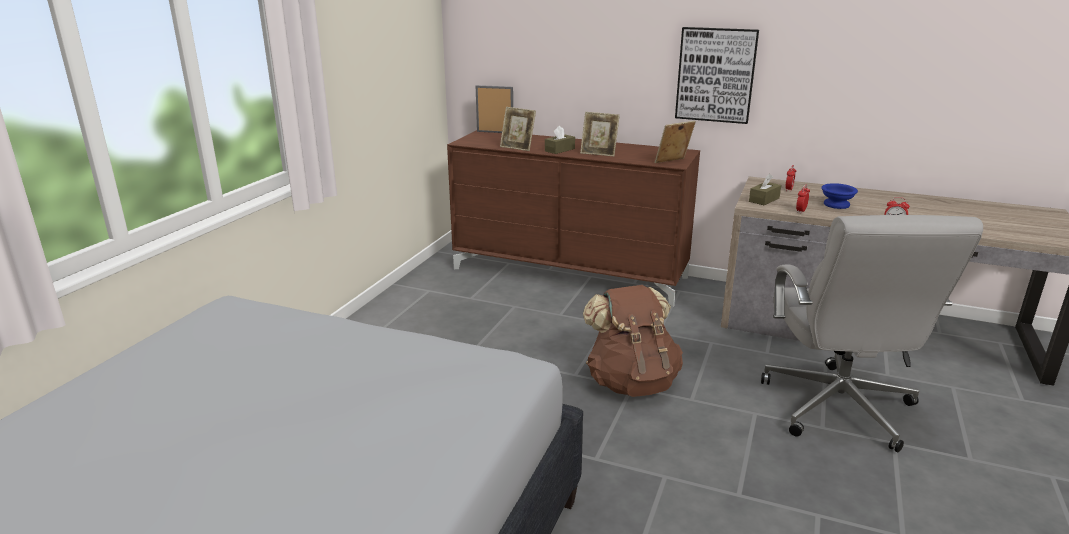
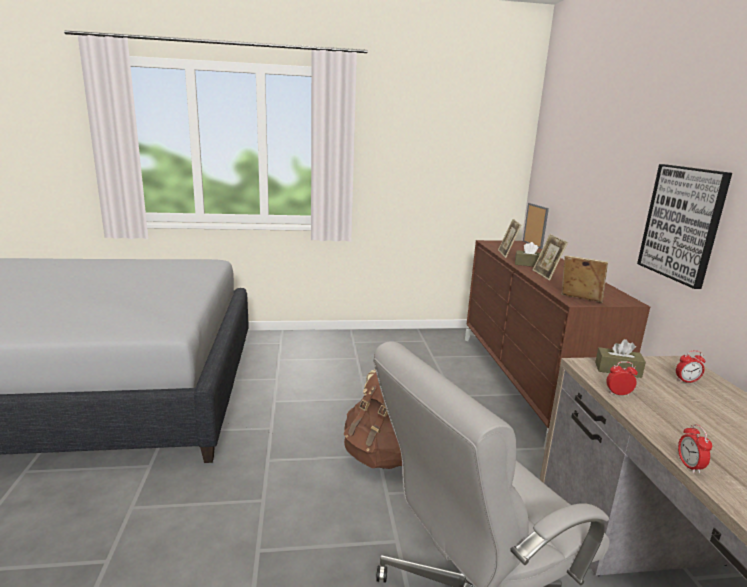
camera: 60 degrees right, 5 degrees down
blue bowl [821,183,858,209] -> none

